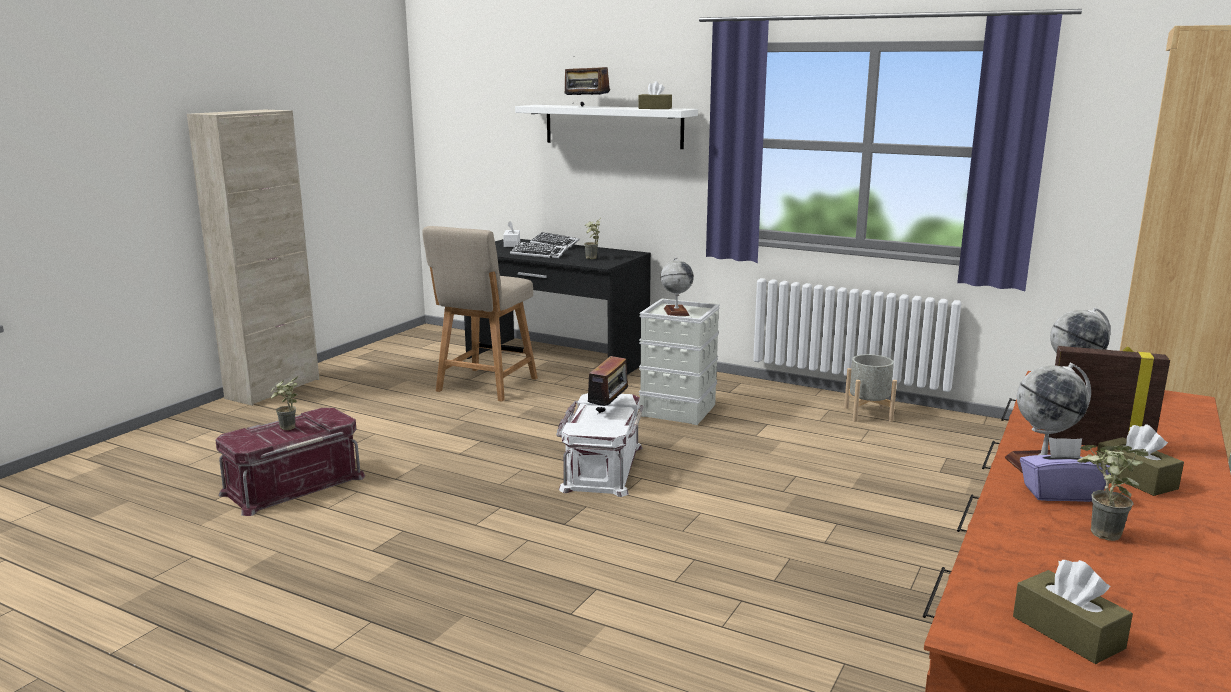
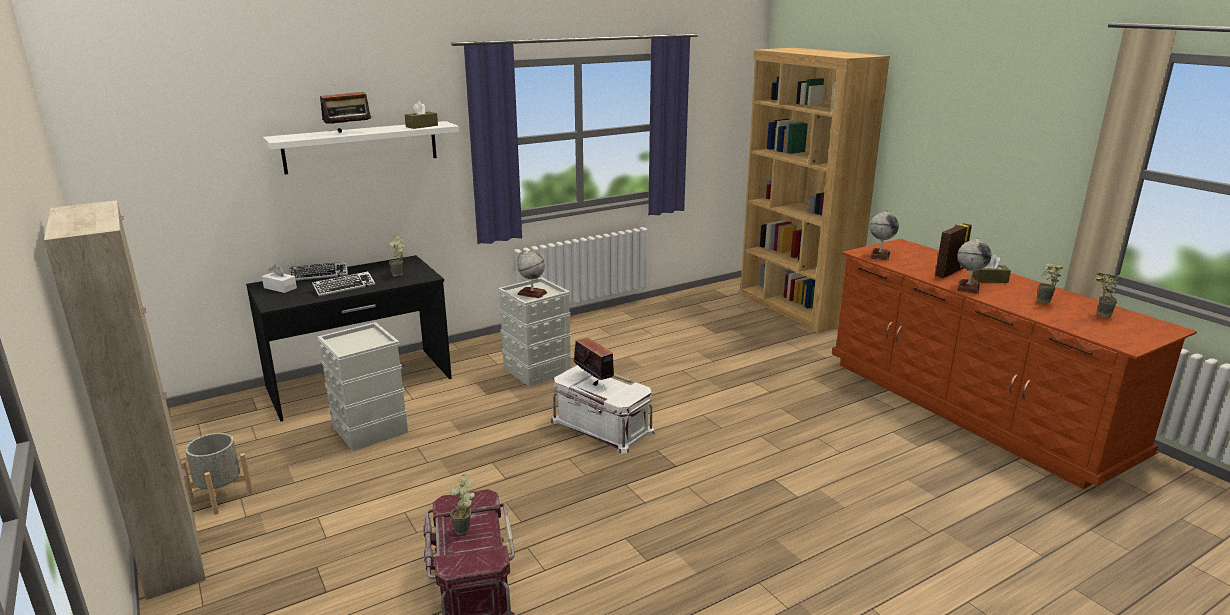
camera: 60 degrees left, 5 degrees up
beige chair [422,226,538,402] -> grey storage box [317,322,408,451]
grey planter [844,354,897,422] -> grey planter moved to [181,433,253,515]
brown tissue box [1013,560,1133,664] -> none
purple tissue box [1020,437,1111,502] -> none
none -> potted plant [1096,273,1121,318]

